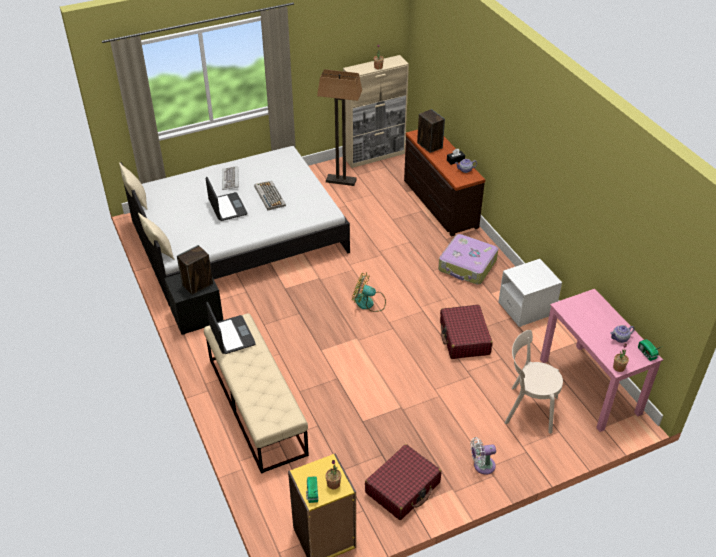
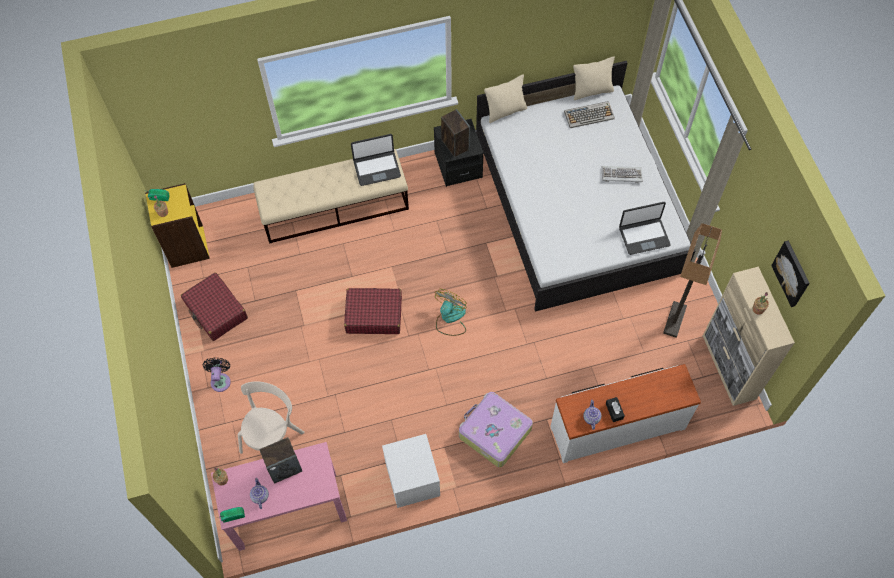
camera: 100 degrees right, 20 degrees up
laptop [206,177,247,221] -> laptop moved to [619,202,670,255]
keyboard [254,181,286,210] -> keyboard moved to [564,101,615,128]
brown dresser [404,130,486,237] -> white dresser [550,364,701,463]
speaker [417,109,445,153] -> speaker moved to [259,437,302,484]
red suitcase [440,305,492,359] -> red suitcase moved to [344,288,402,334]
white fan [470,437,496,475] -> black fan [203,357,231,392]
none -> picture [771,241,810,307]

